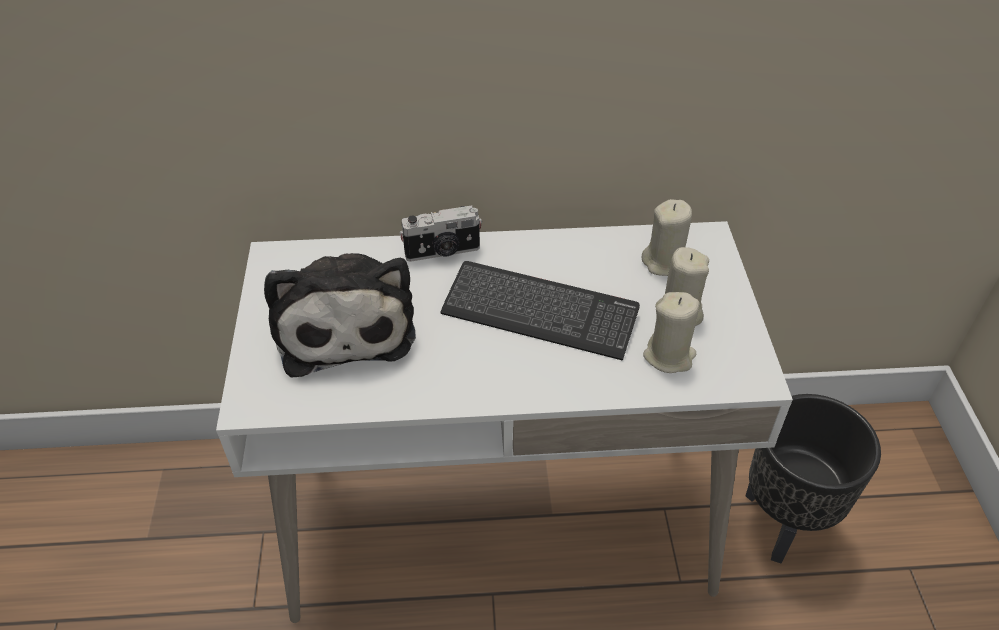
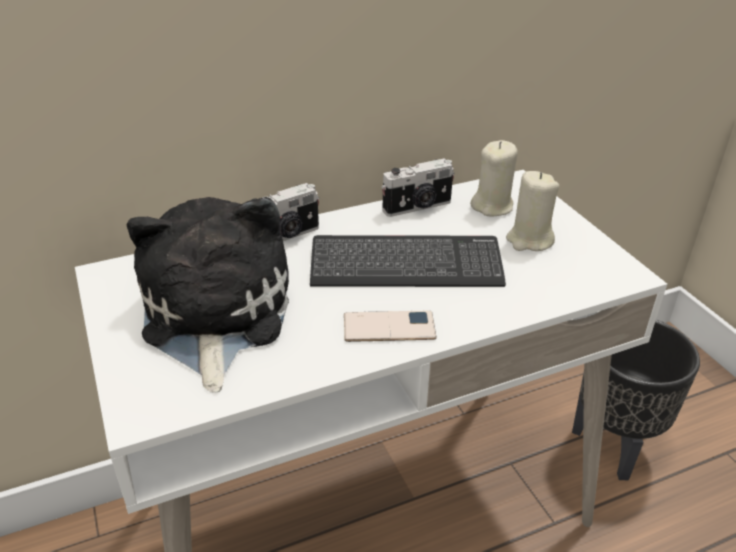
camera: 20 degrees left, 10 degrees down
plush toy [264,253,416,377] -> plush toy turned 150 degrees counterclockwise [127,197,289,392]
beige candle [643,292,700,373] -> none
none -> phone [344,311,437,342]
none -> camera [382,158,455,217]

